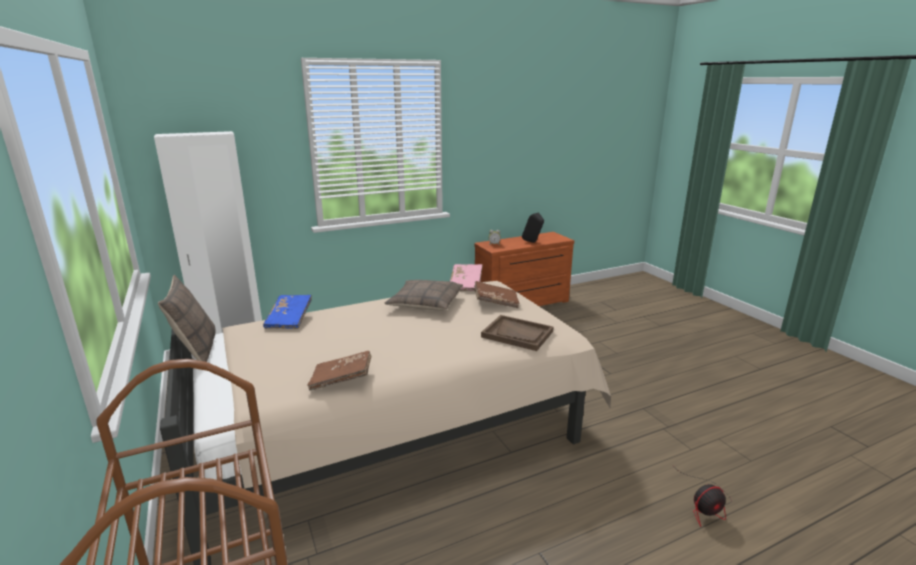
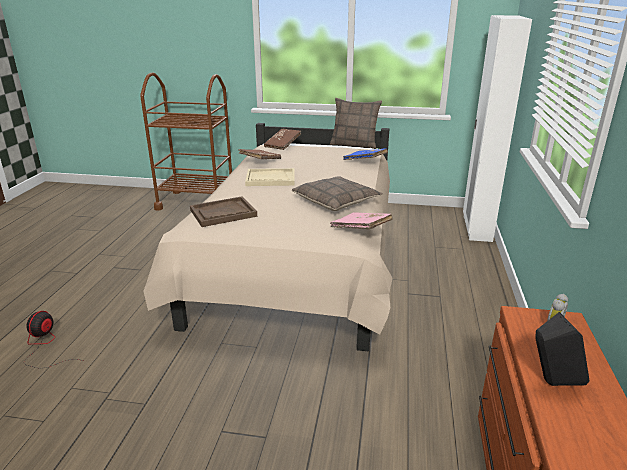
camera: 125 degrees right, 5 degrees up
brown book [474,281,519,308] -> brown book moved to [264,129,301,150]
none -> beige tray [245,168,295,186]

